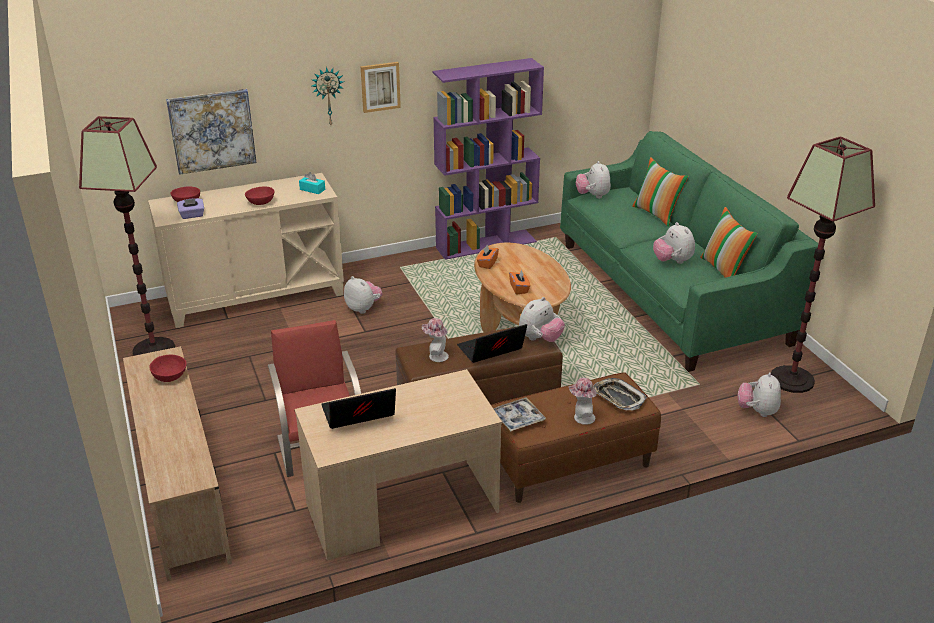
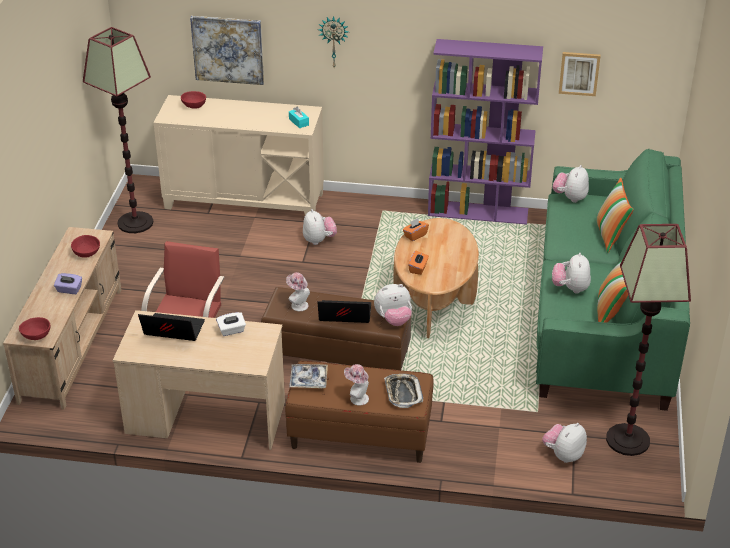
camera: 30 degrees right, 5 degrees up
purple tissue box [177,198,204,219] -> purple tissue box moved to [54,273,82,294]
red bowl [245,186,274,205] -> red bowl moved to [19,317,50,340]
picture [361,62,401,113] -> picture moved to [559,52,601,96]
none -> white tissue box [216,312,246,336]

